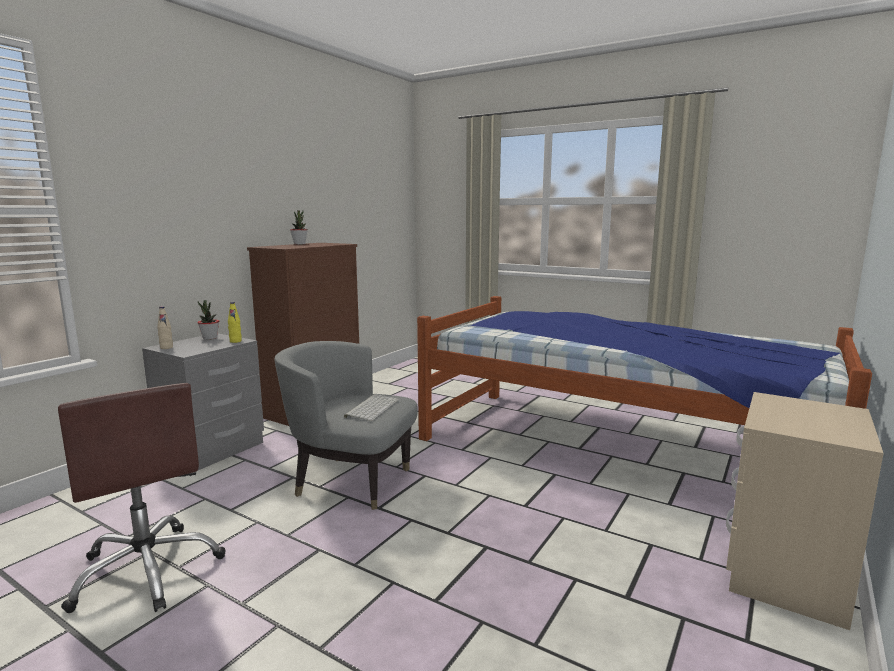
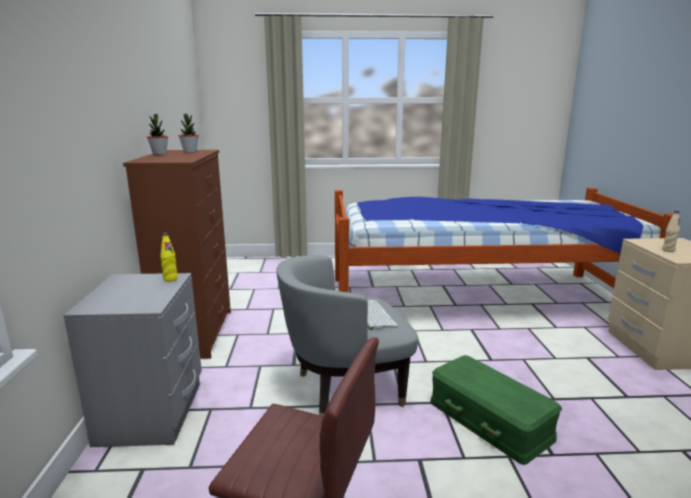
camera: 35 degrees left, 5 degrees up
beige bottle [157,306,173,349] -> beige bottle moved to [662,211,680,252]
potted plant [197,300,219,340] -> potted plant moved to [178,113,199,153]
none -> green storage box [430,355,562,465]

